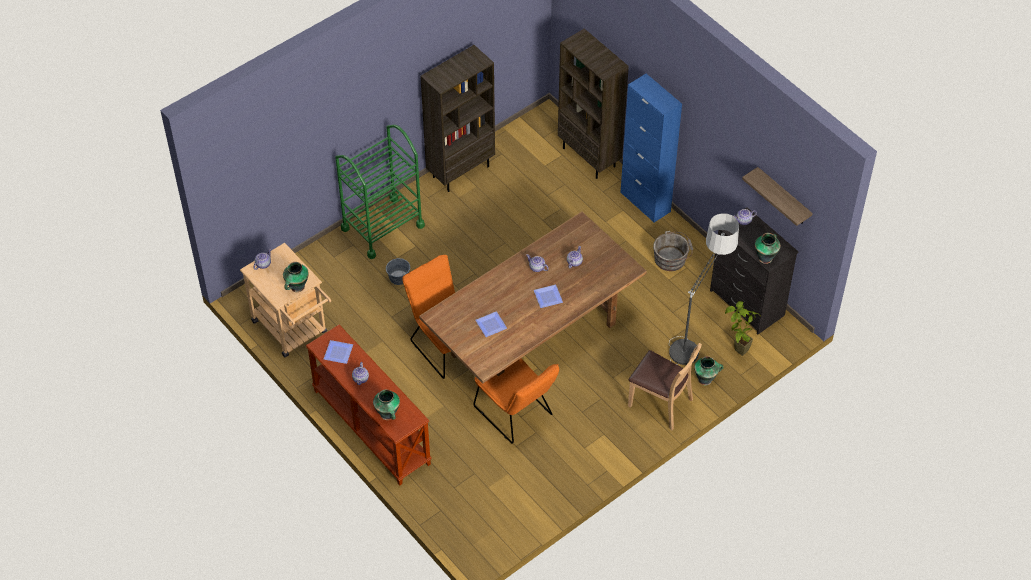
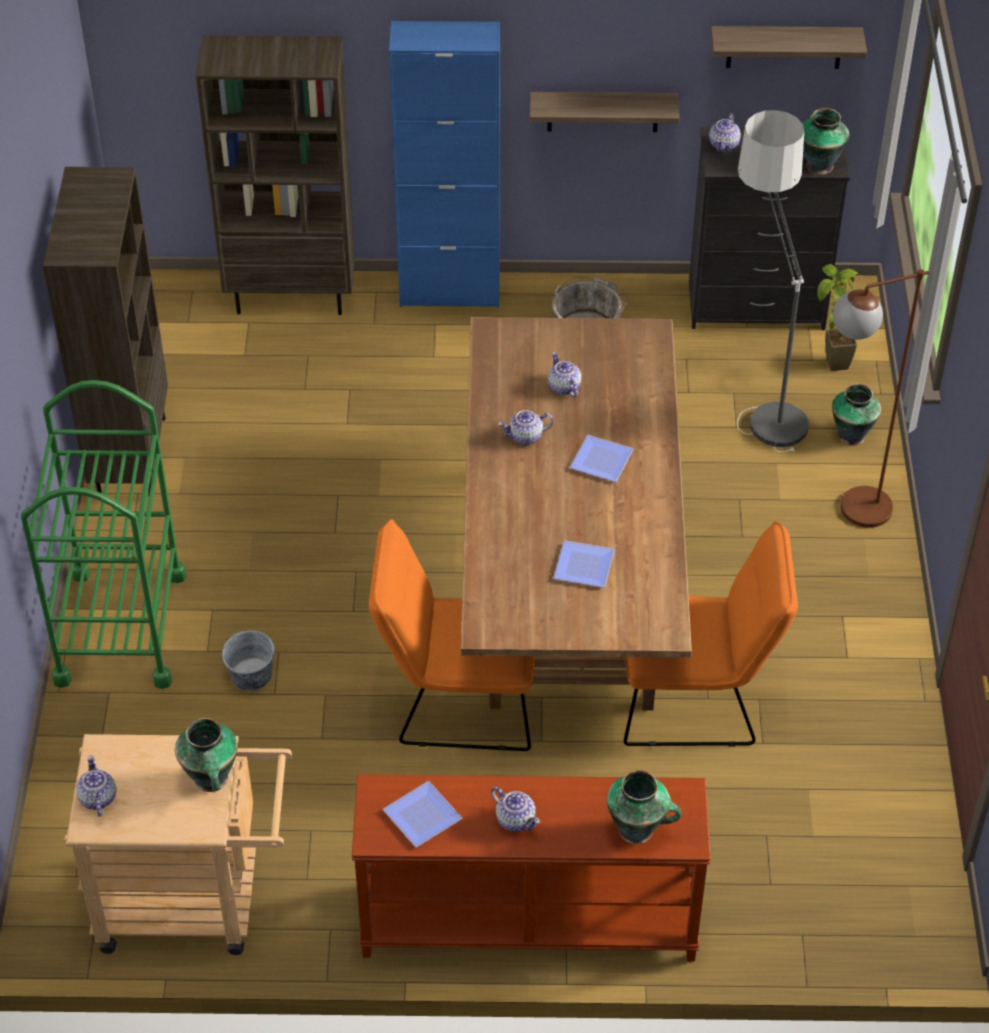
camera: 50 degrees left, 5 degrees down
brown chair [628,343,702,430] -> brown floor lamp [833,269,929,528]
none -> shelf [530,92,679,132]

